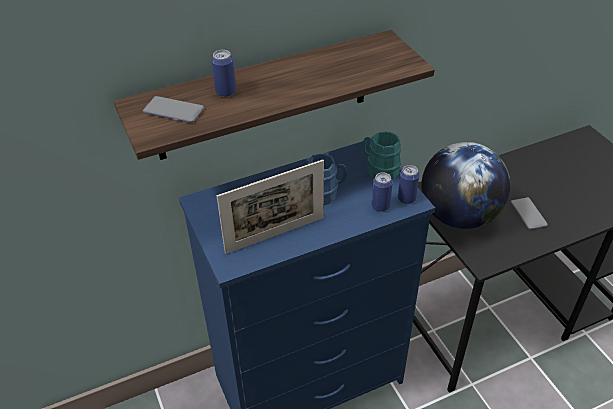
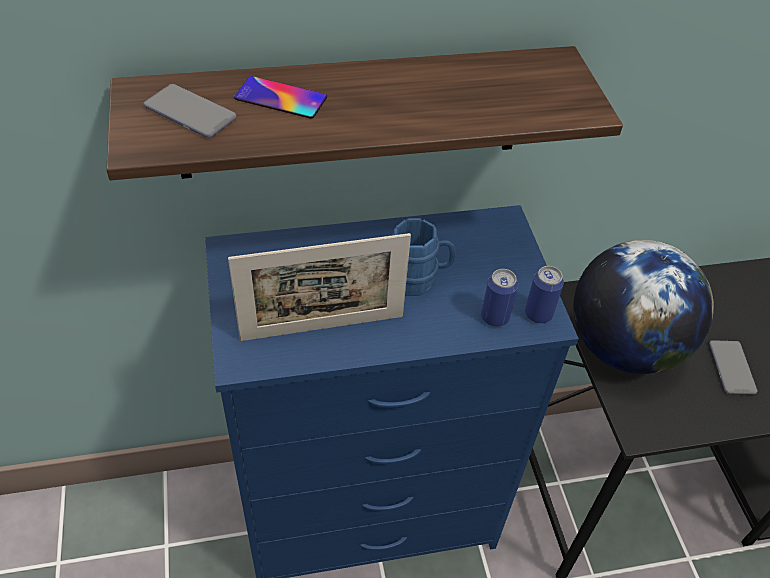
camera: 10 degrees right, 5 degrees up
can [211,50,236,97] -> phone [234,76,327,118]
turquoise mug [362,131,401,179] -> none

